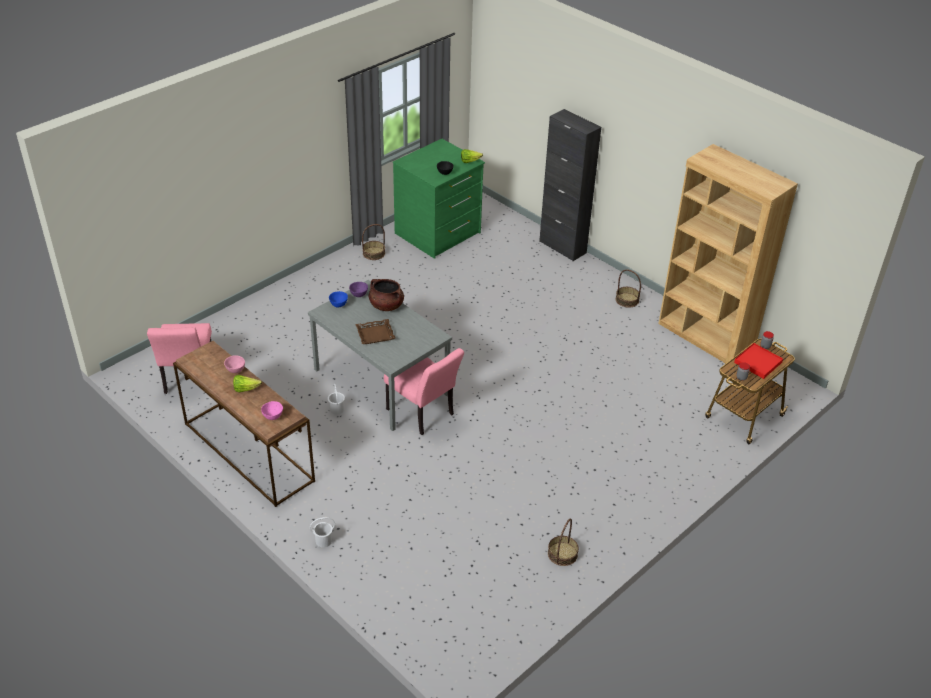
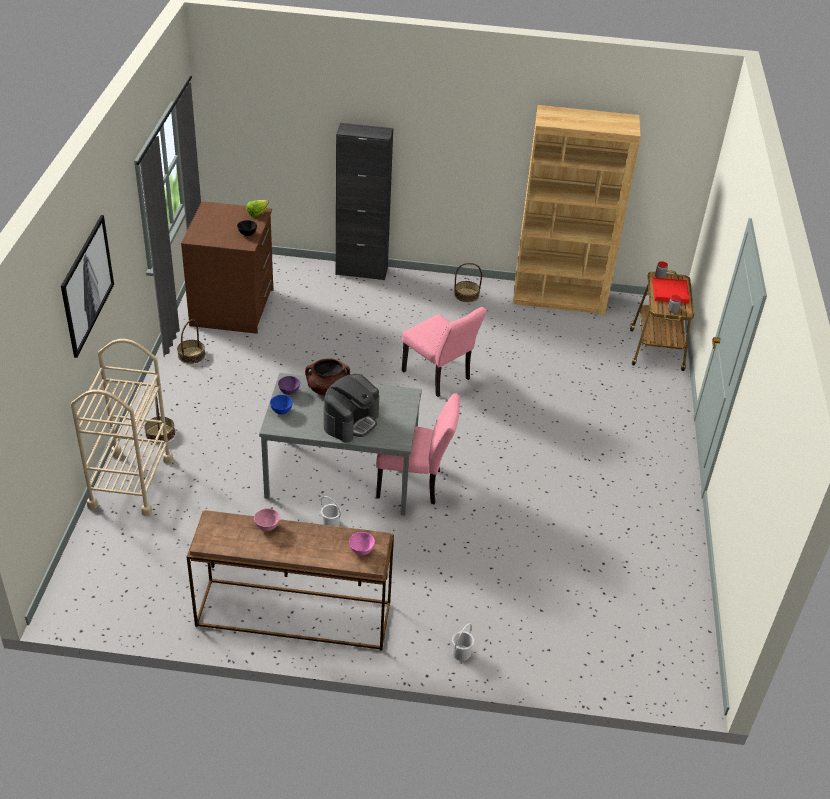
camera: 40 degrees left, 0 degrees up
pink chair [147,323,212,394] -> pink chair moved to [402,307,487,397]
lettuce [233,375,262,392] -> none
brown tray [355,319,395,344] -> coffee machine [323,374,379,443]
green dresser [393,139,485,259] -> brown dresser [181,201,273,334]
basket [548,519,579,566] -> basket moved to [144,396,175,444]
none -> picture [61,215,114,358]
none -> beige cart [71,339,173,516]

